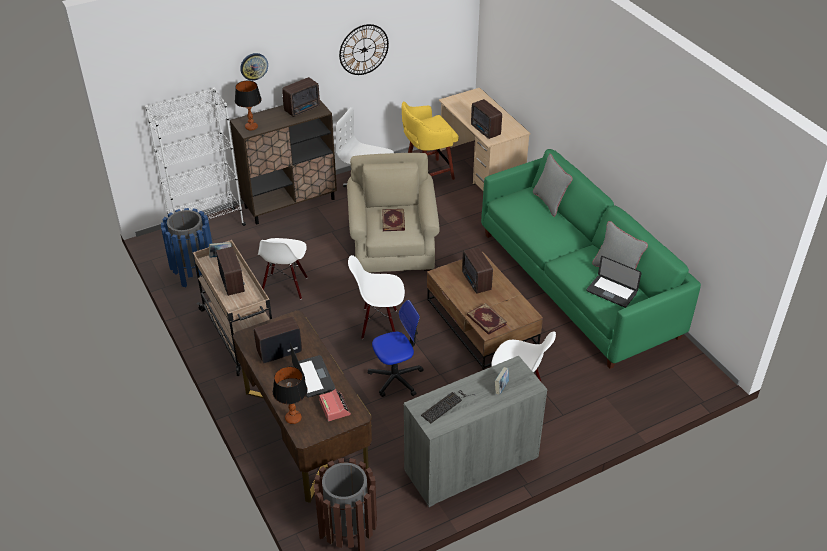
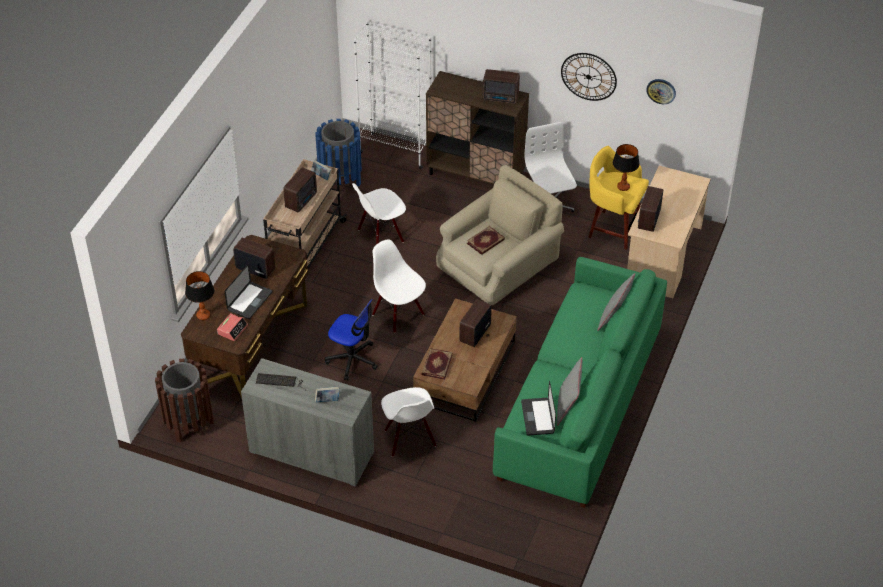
camera: 50 degrees right, 5 degrees up
table lamp [235,80,262,130] -> table lamp moved to [613,144,639,191]
wall clock [240,53,268,81] -> wall clock moved to [646,79,676,104]

